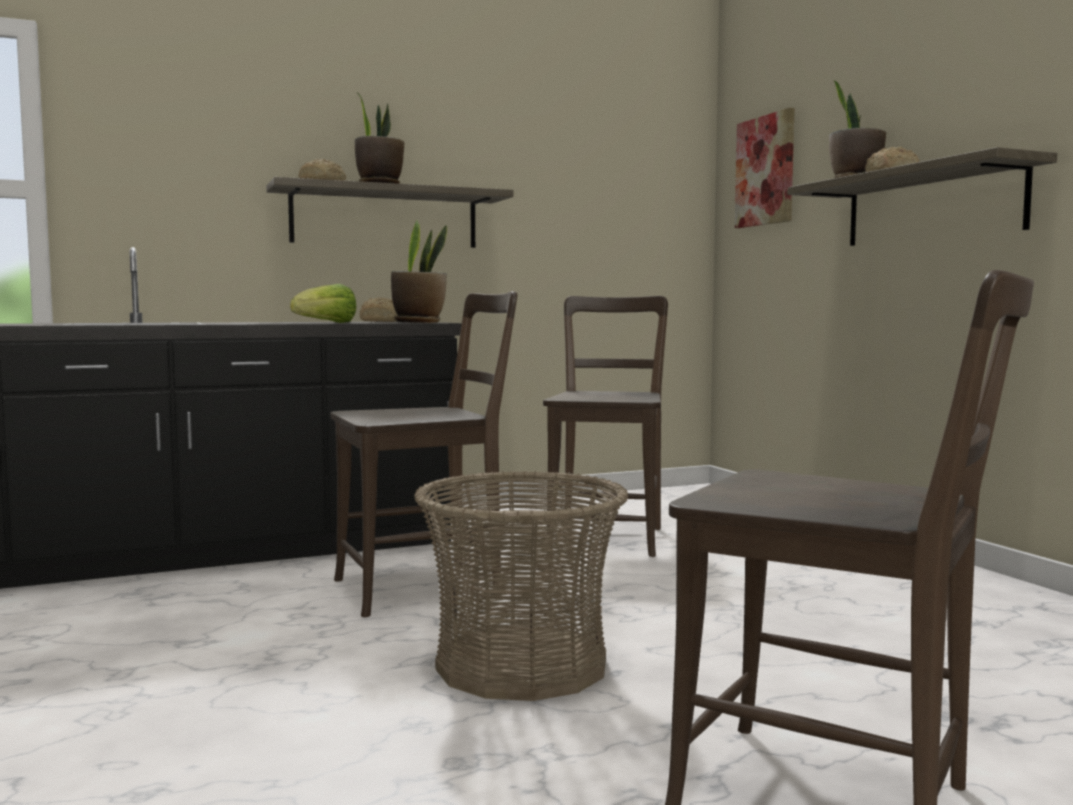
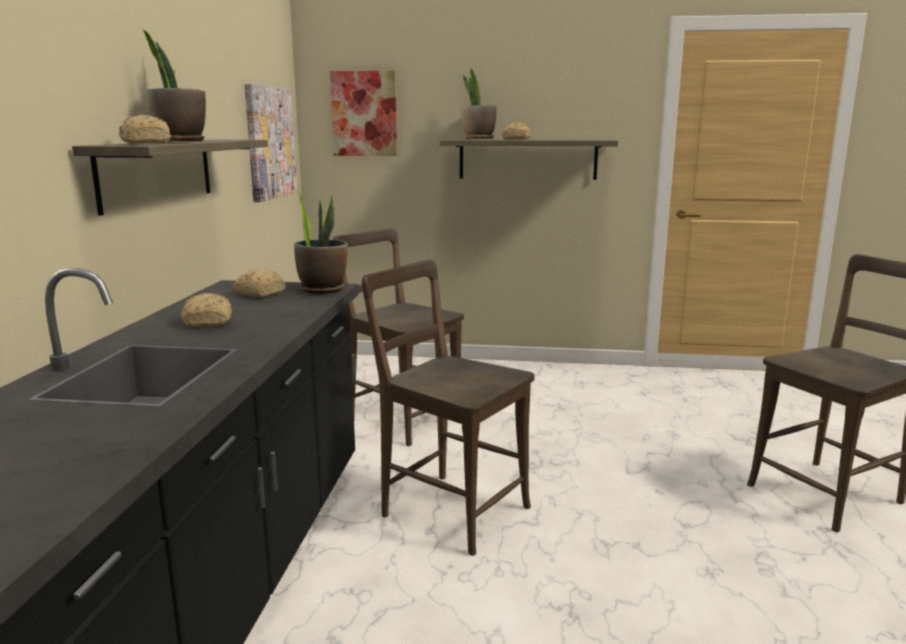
camera: 60 degrees left, 10 degrees up
lettuce [290,284,356,323] -> none
brown chair [330,291,518,617] -> brown chair turned 60 degrees counterclockwise [361,260,535,556]
basket [414,471,628,701] -> none
none -> bread [181,293,232,327]
none -> picture [244,84,297,202]

